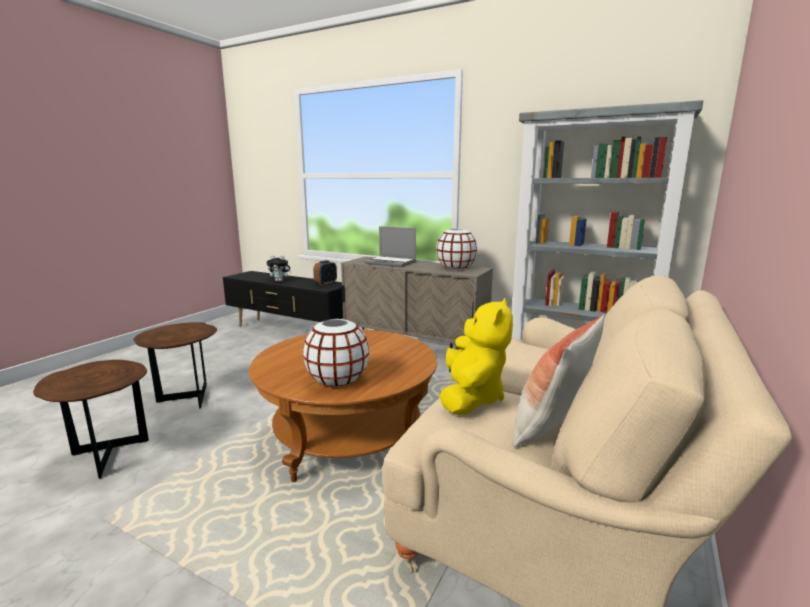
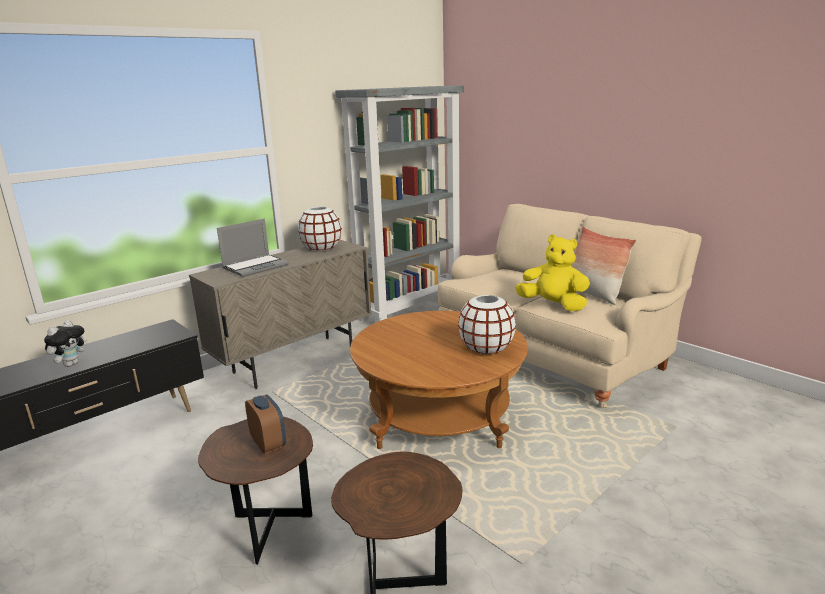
camera: 70 degrees left, 5 degrees up
alarm clock [313,260,337,286] -> alarm clock moved to [245,394,286,454]

